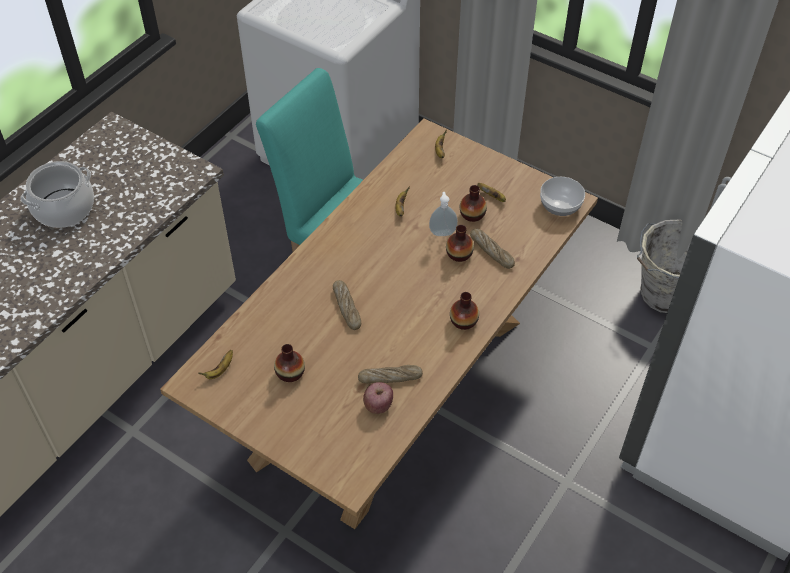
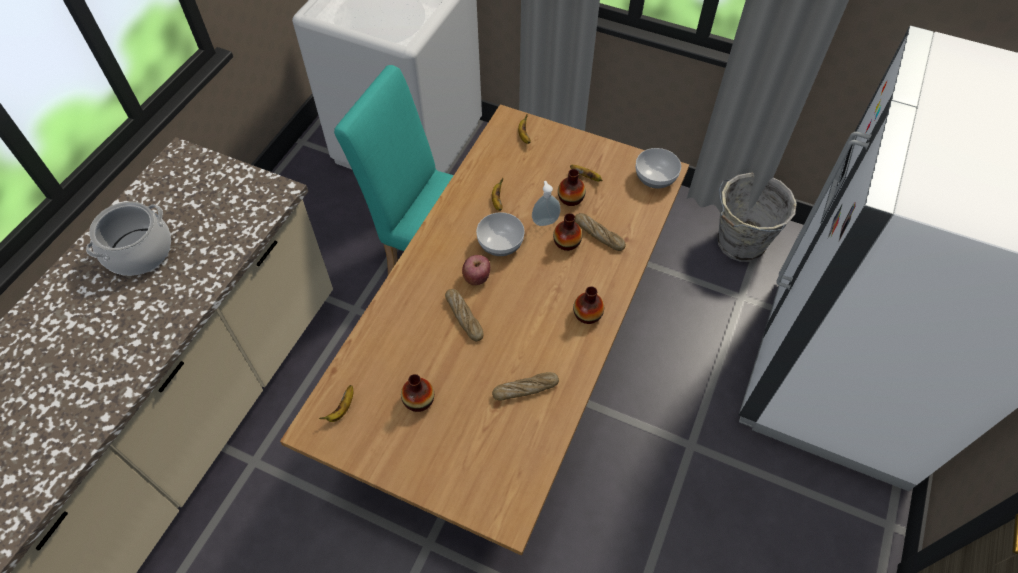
camera: 10 degrees left, 5 degrees up
apple [363,382,393,414] -> apple moved to [462,255,490,285]
none -> bowl [476,212,525,256]

